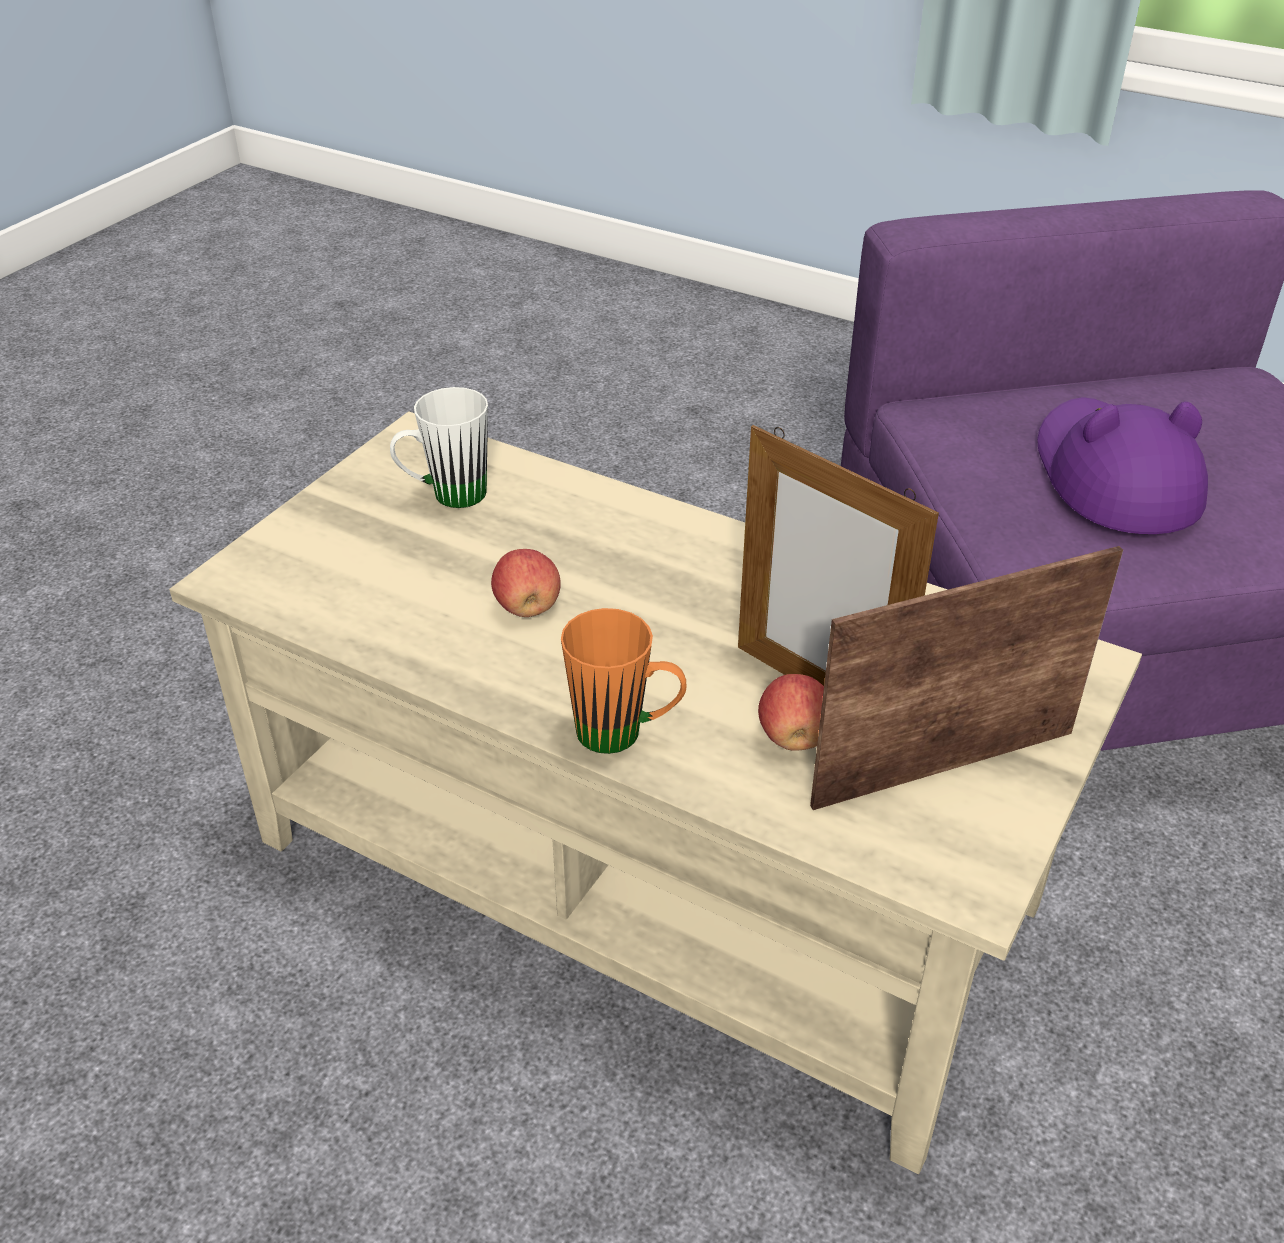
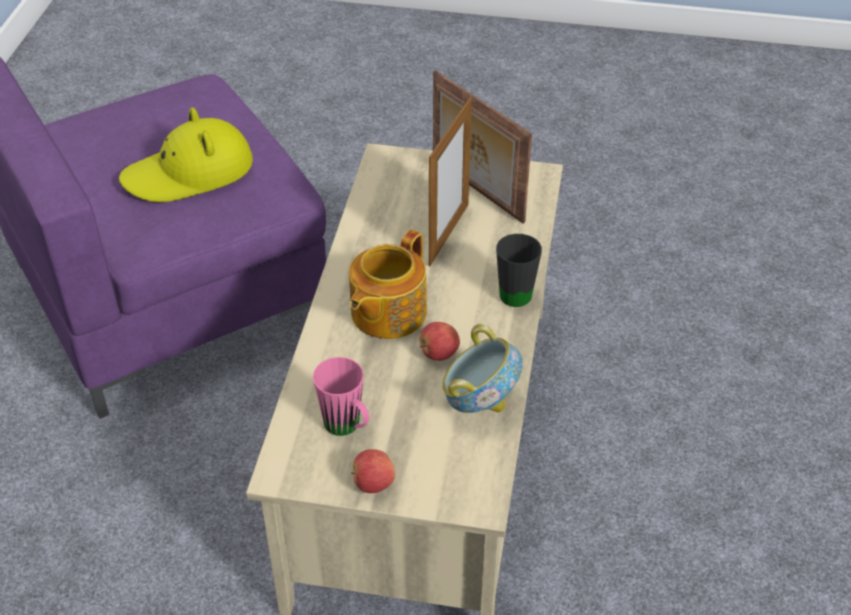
camera: 110 degrees left, 5 degrees up
white mug [390,387,488,508] -> pink mug [313,357,369,436]
orange mug [561,608,687,754] -> black mug [496,234,542,307]
apple [758,674,824,751] -> apple moved to [351,449,395,493]
purple hat [1037,397,1208,534] -> yellow hat [119,107,253,202]
none -> teapot [349,230,427,339]
none -> bowl [442,324,523,413]

